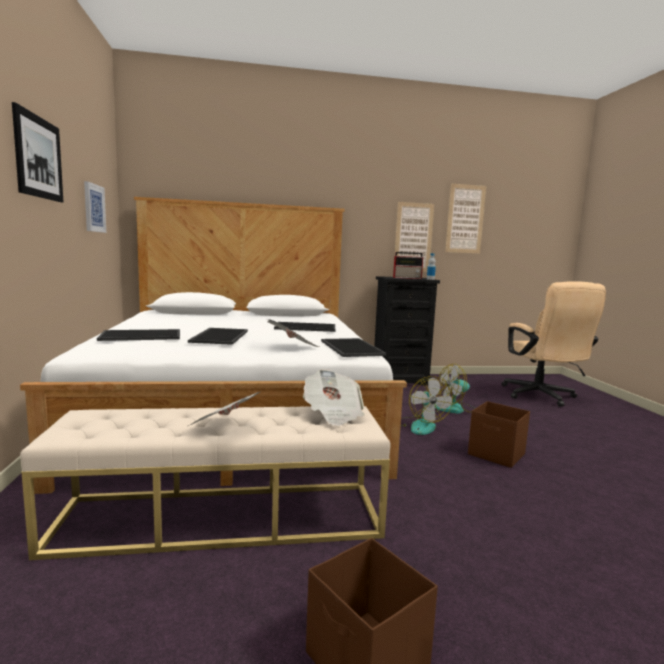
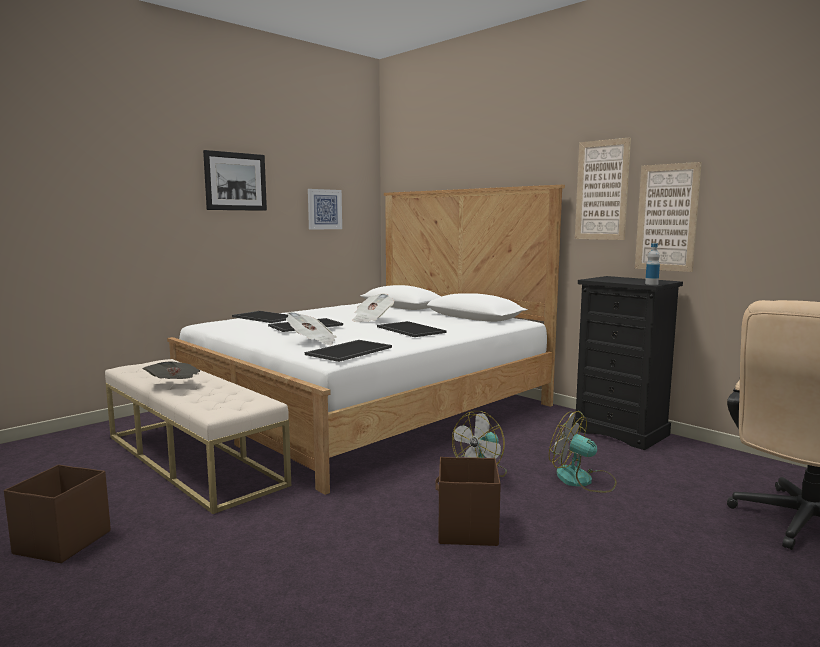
camera: 55 degrees right, 0 degrees up
newspaper [303,369,364,426] -> newspaper moved to [352,293,394,322]
radio [393,252,424,279] -> none
picture [445,184,486,253] -> picture moved to [575,137,631,240]

